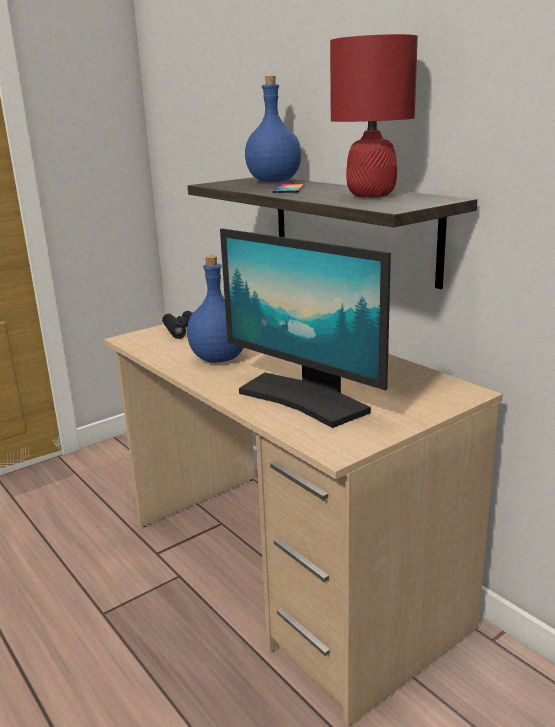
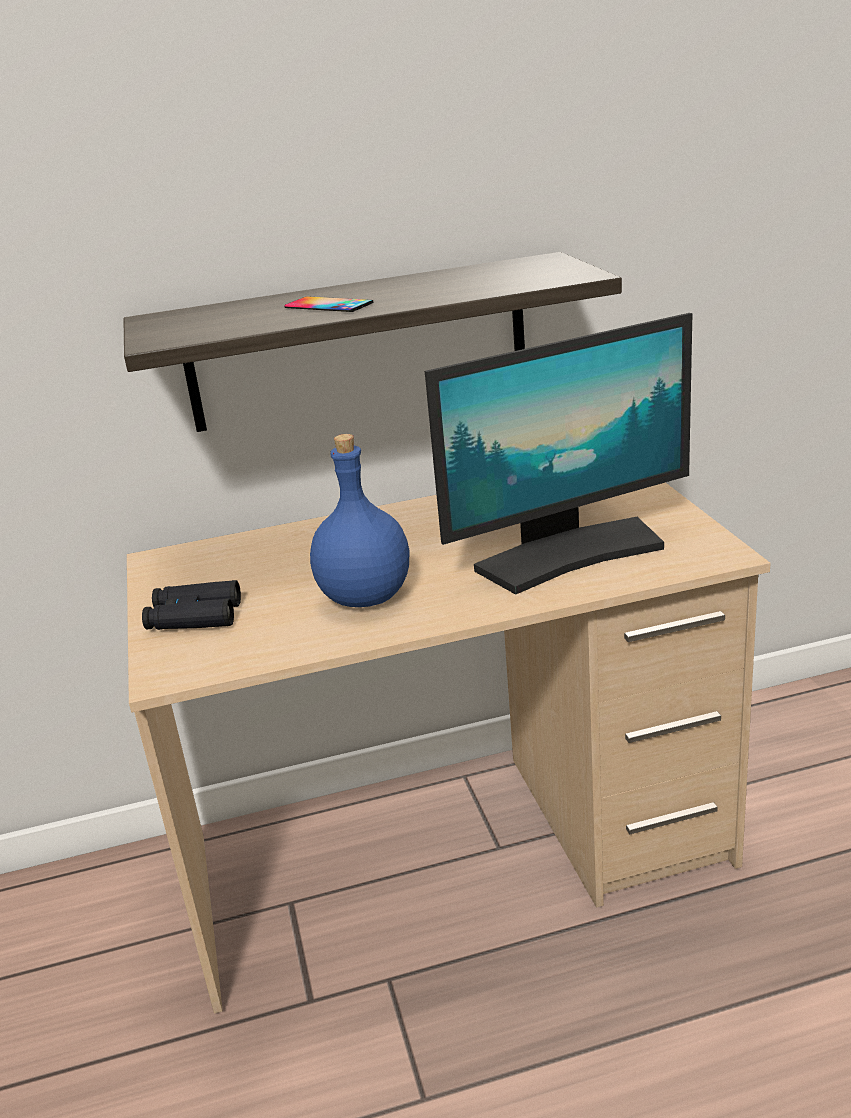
camera: 65 degrees left, 5 degrees up
blue bottle [245,76,301,182] -> none
red table lamp [330,34,418,198] -> none

